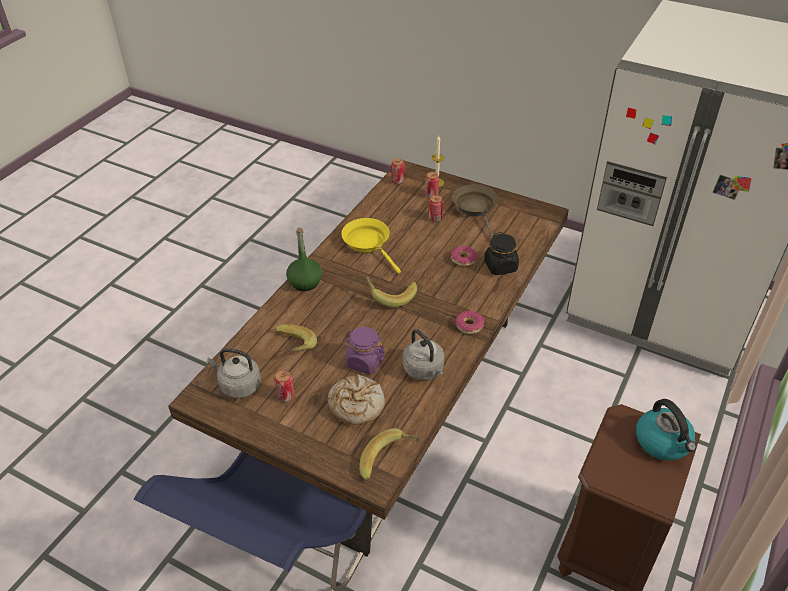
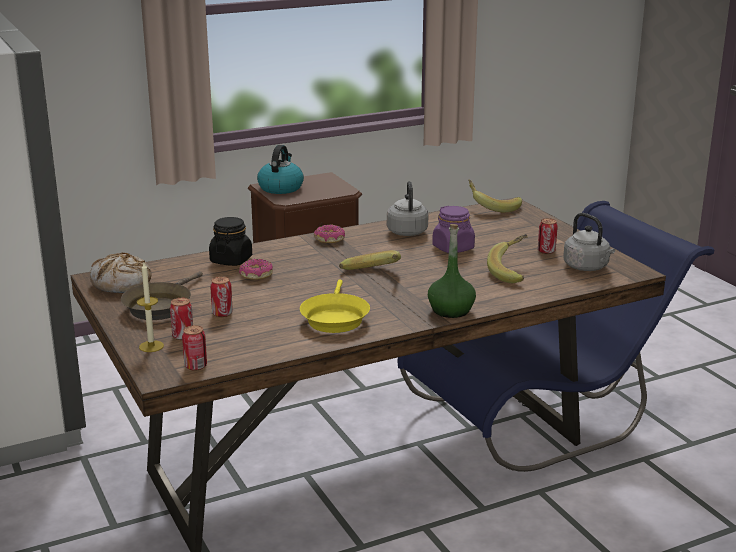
camera: 145 degrees left, 20 degrees down
bread [328,374,385,425] -> bread moved to [90,253,151,293]

